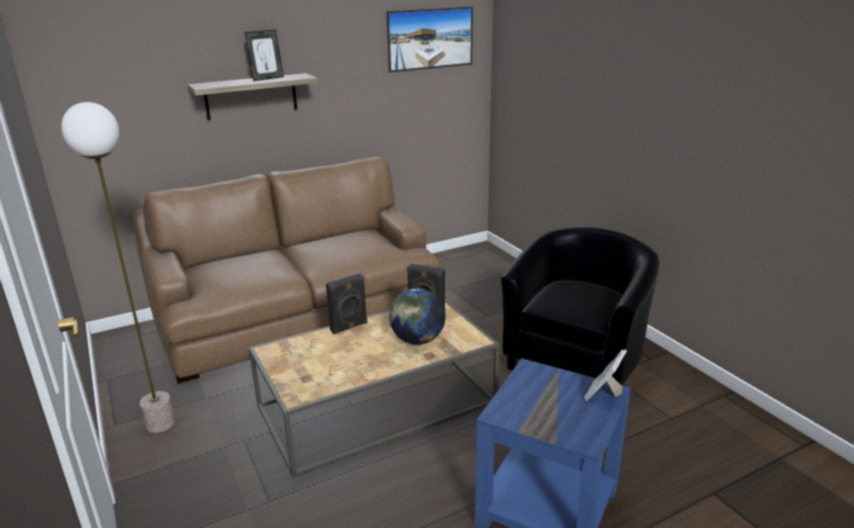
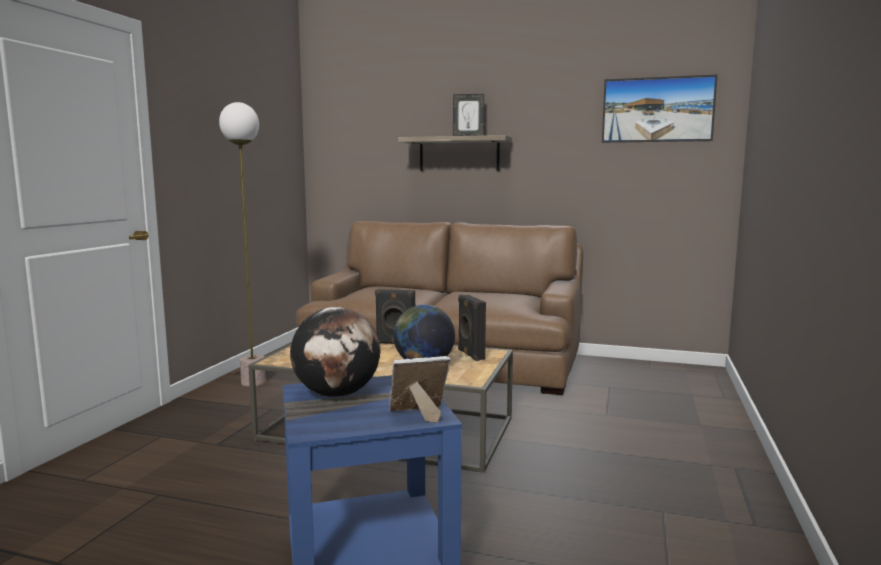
camera: 45 degrees right, 15 degrees down
black armchair [501,227,660,385] -> none
none -> globe [290,307,381,397]

